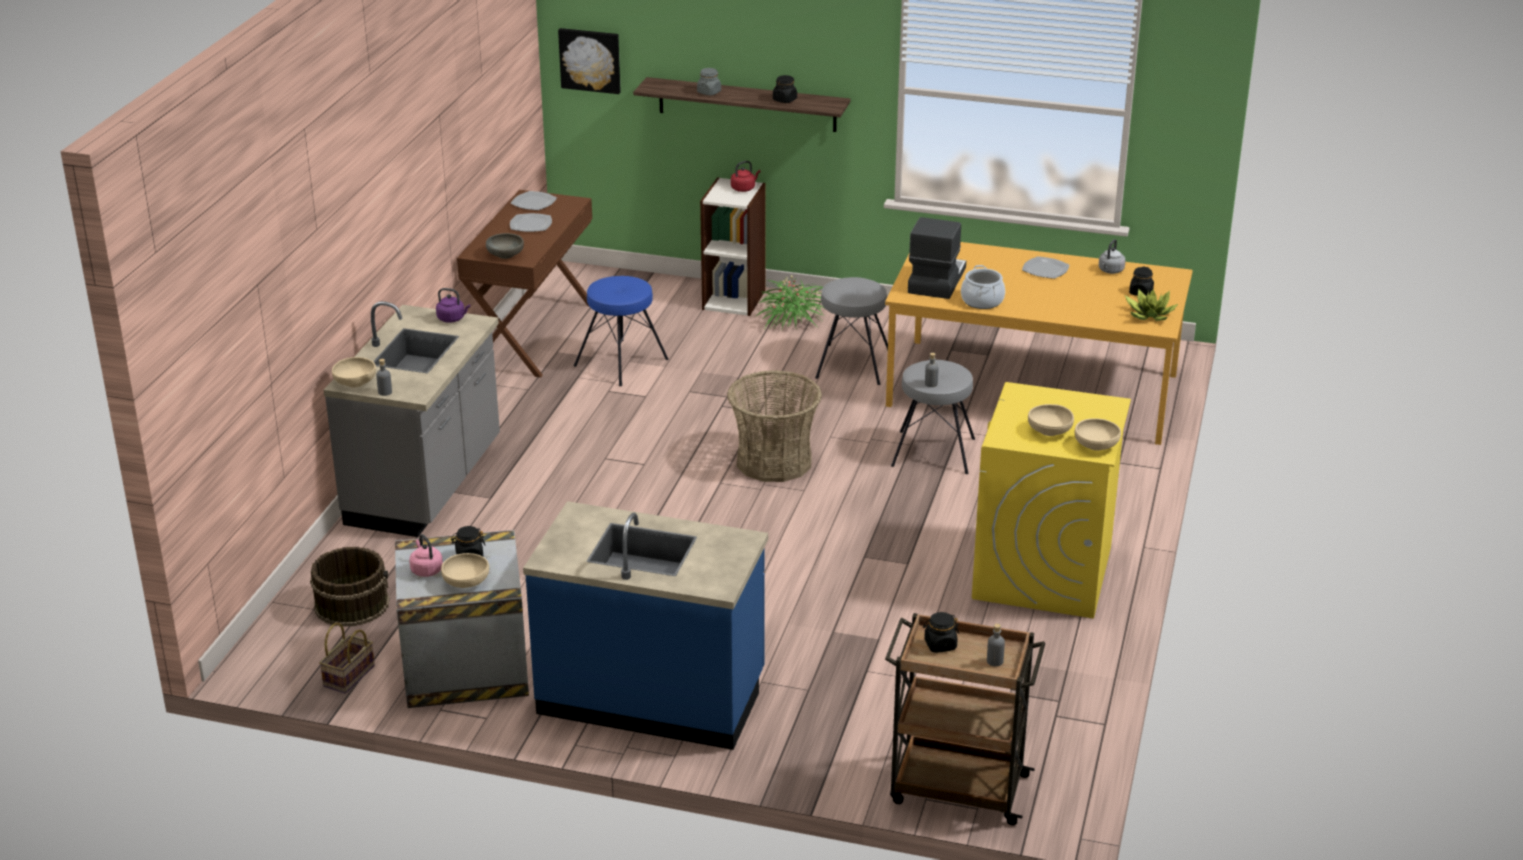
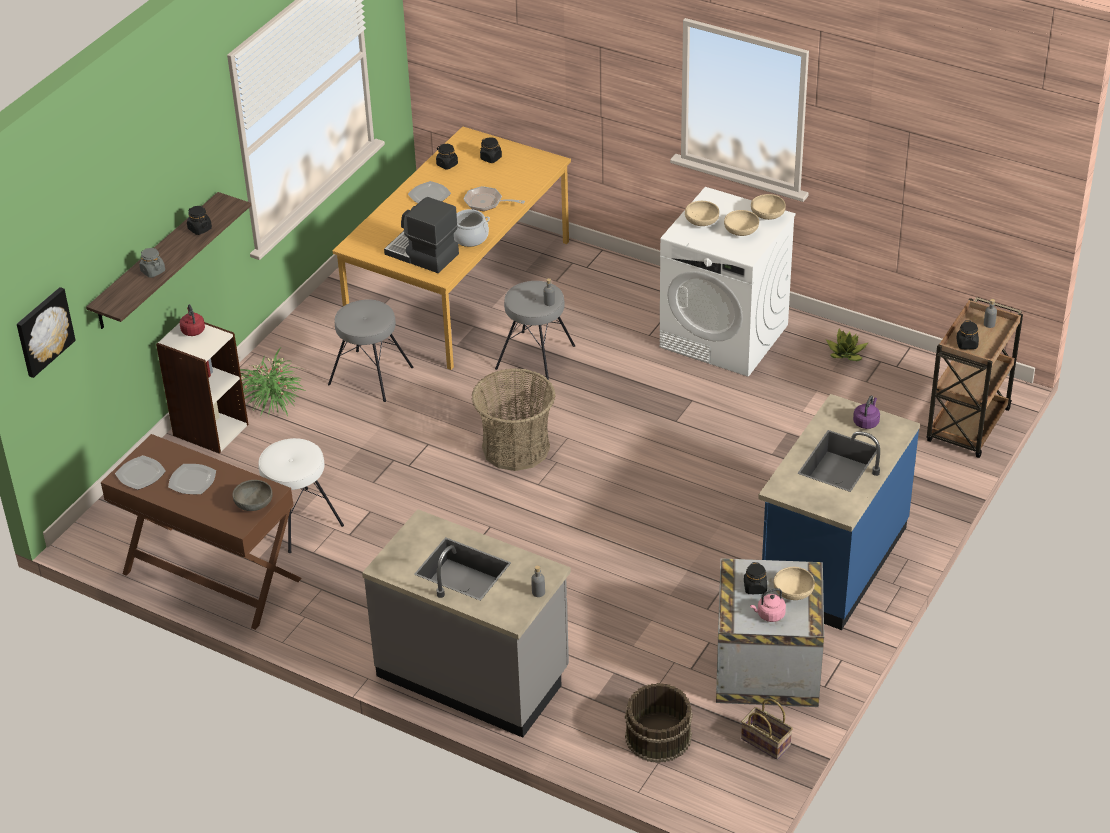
camera: 75 degrees left, 10 degrees up
beige bowl [332,357,376,388] -> beige bowl moved to [685,201,719,226]
purple kettle [436,288,470,323] -> purple kettle moved to [853,396,880,429]
blue stool [574,276,669,386] -> white stool [259,438,344,553]
yellow washing machine [972,382,1131,619] -> white washing machine [659,187,796,377]
grey kettle [1099,239,1126,274] -> black jar [436,144,458,170]
potted plant [1125,289,1178,321] -> potted plant moved to [826,328,869,361]
none -> frying pan [464,186,525,211]

